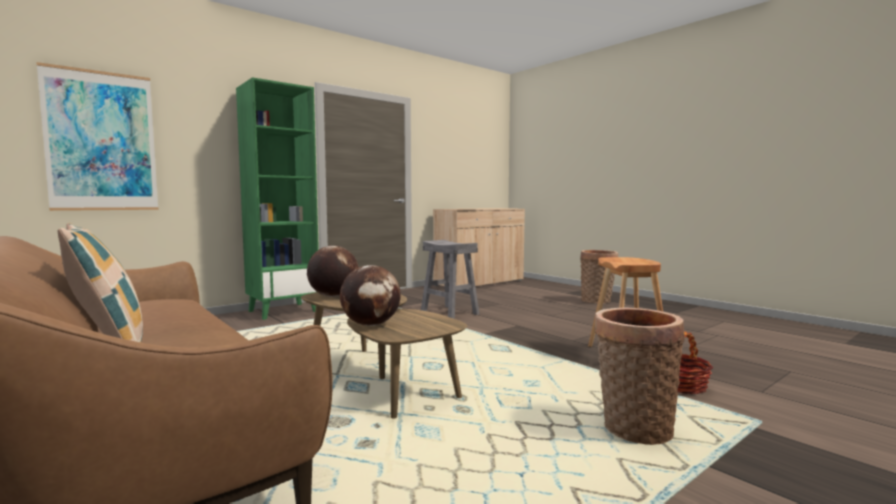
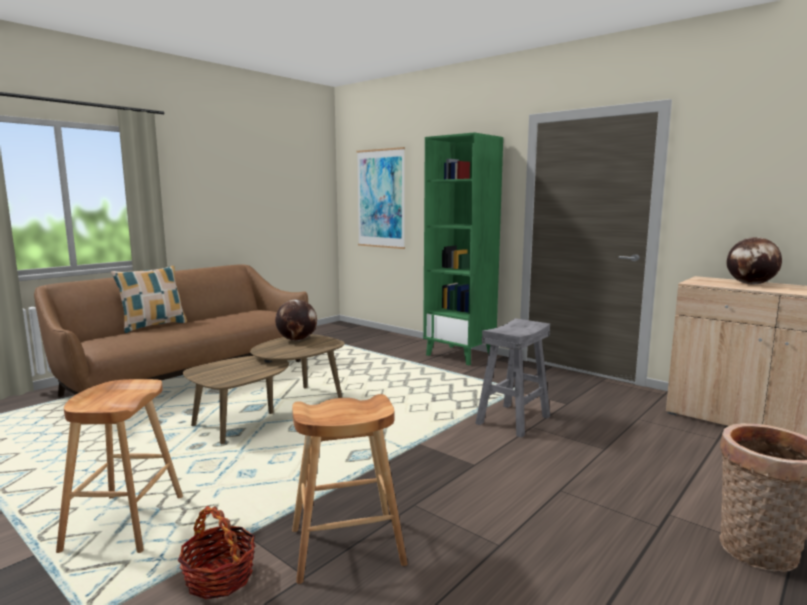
camera: 80 degrees right, 5 degrees up
globe [340,265,401,326] -> globe moved to [727,237,782,284]
basket [594,308,685,445] -> brown stool [56,379,183,553]

